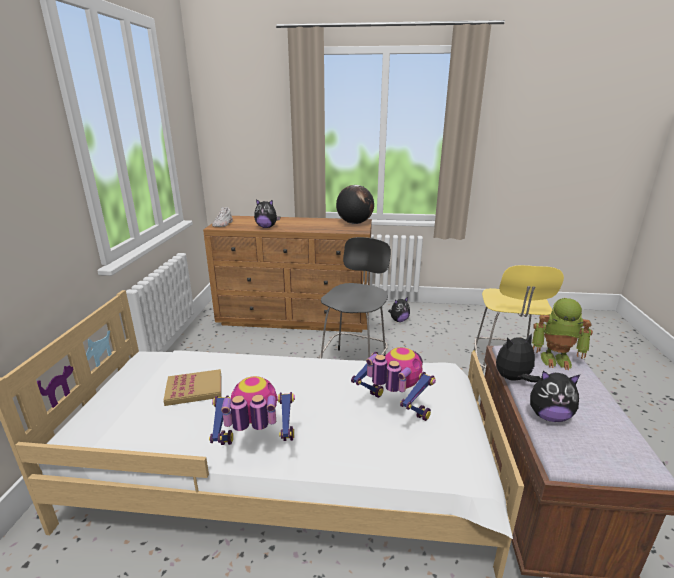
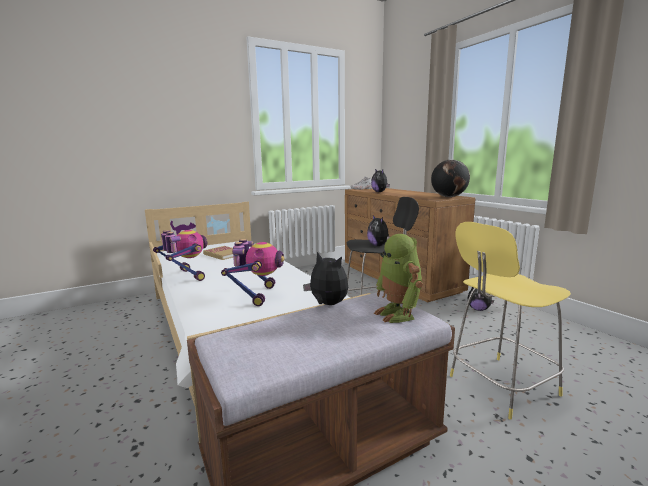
camera: 55 degrees right, 10 degrees down
plush toy [530,370,580,422] -> plush toy moved to [367,215,390,246]

